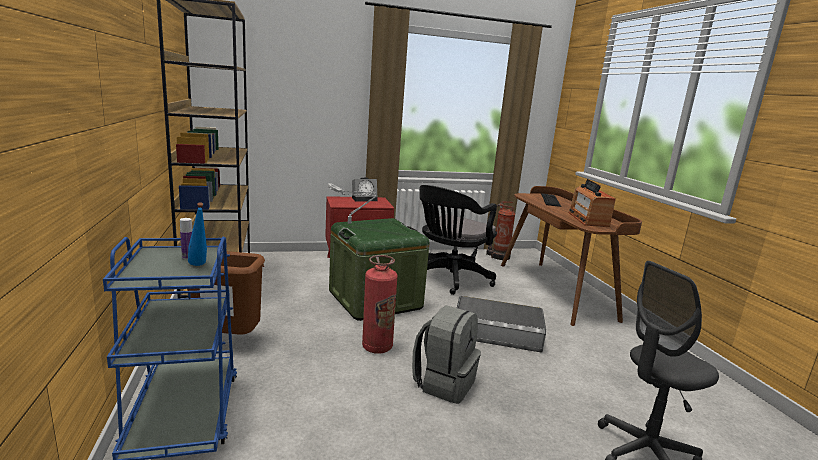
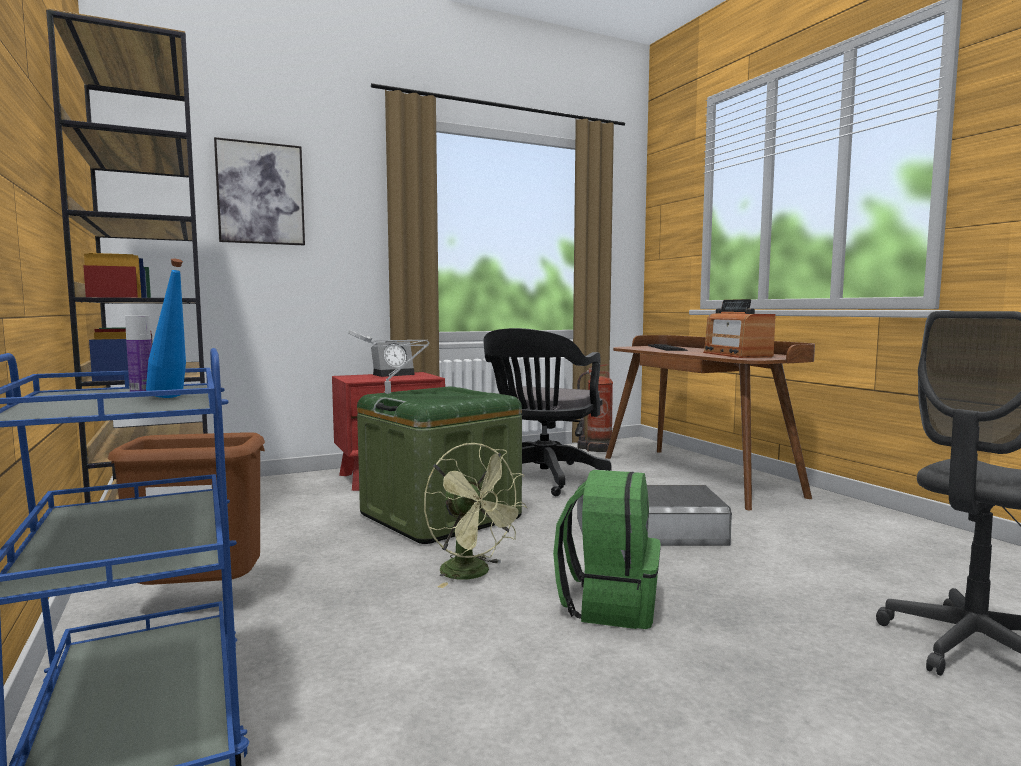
camera: 10 degrees left, 10 degrees down
fire extinguisher [362,255,397,354] -> green fan [424,443,527,588]
grey backpack [412,305,481,404] -> green backpack [553,470,661,629]
none -> picture [214,137,305,245]

